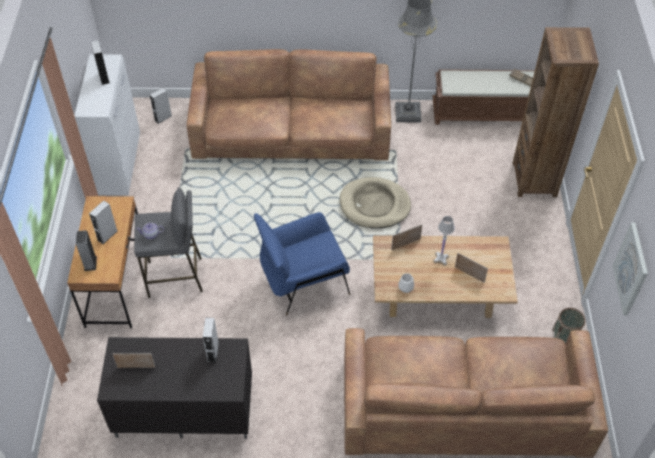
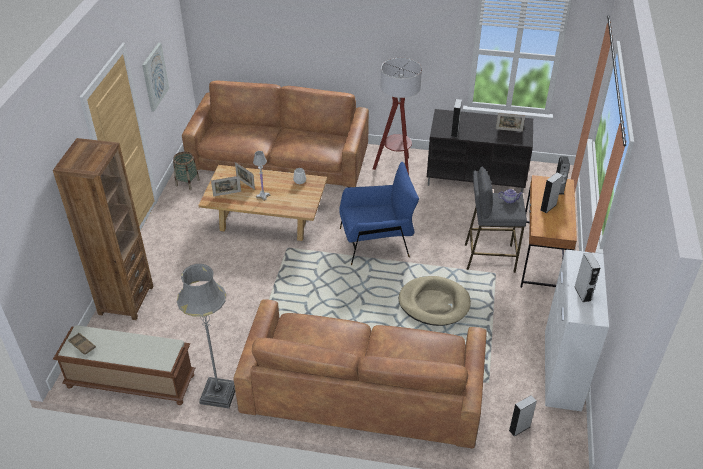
camera: 170 degrees left, 10 degrees down
beige dog bed [340,177,411,229] -> beige dog bed moved to [399,276,471,326]
picture frame [391,224,423,250] -> picture frame moved to [211,176,241,197]
none -> floor lamp [373,58,422,174]

